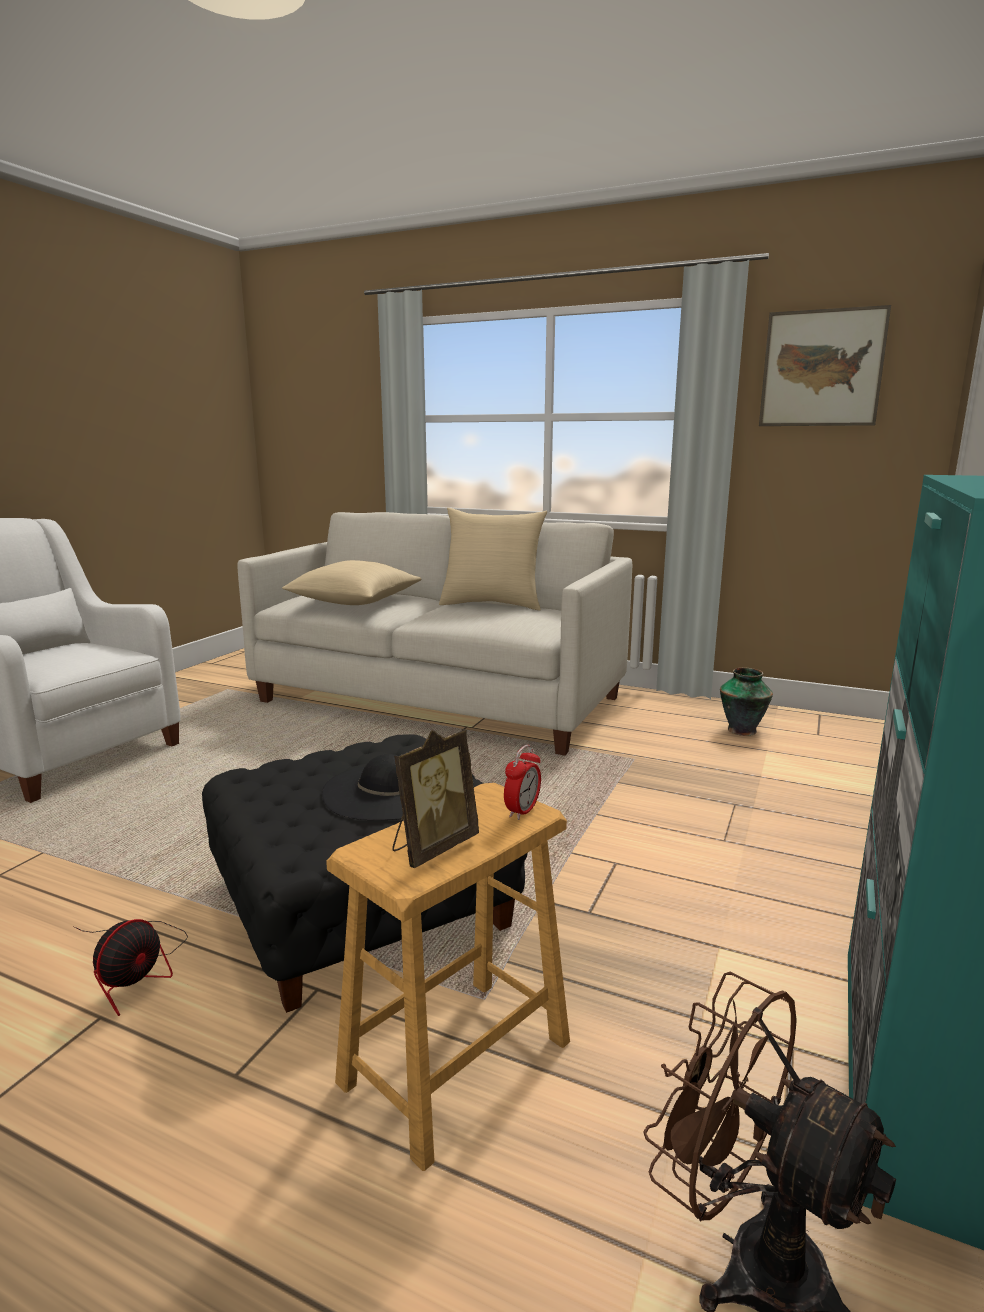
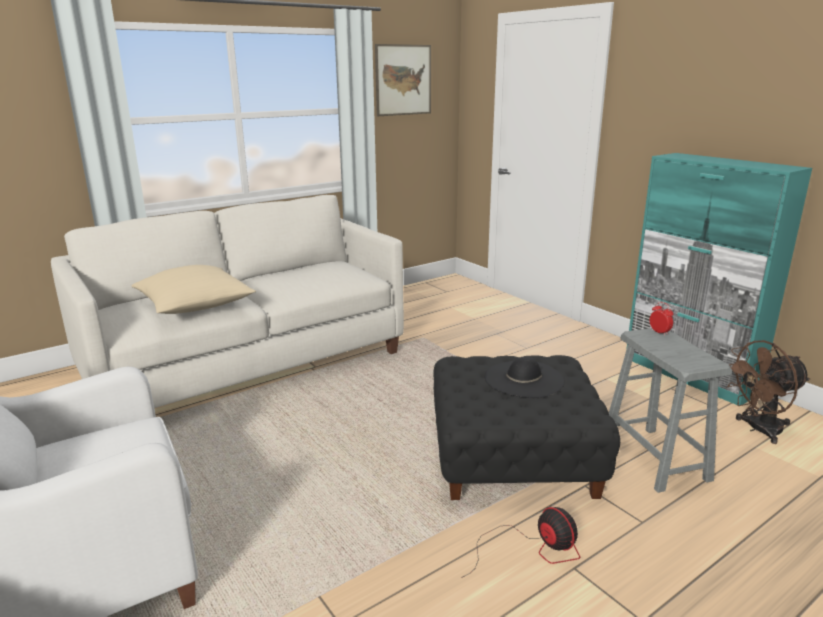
camera: 60 degrees left, 5 degrees up
brown stool [326,783,570,1171] -> grey stool [609,328,732,493]
picture frame [392,729,479,868] -> none
beige pillow [439,508,547,611] -> none
vase [720,668,773,736] -> none

